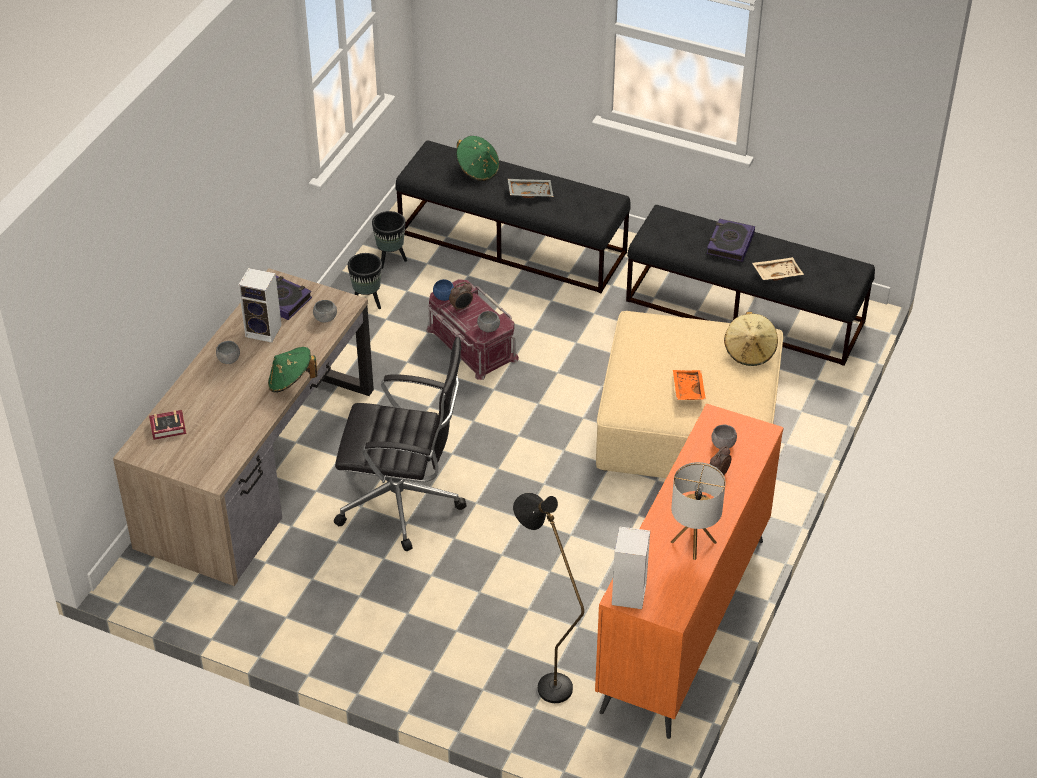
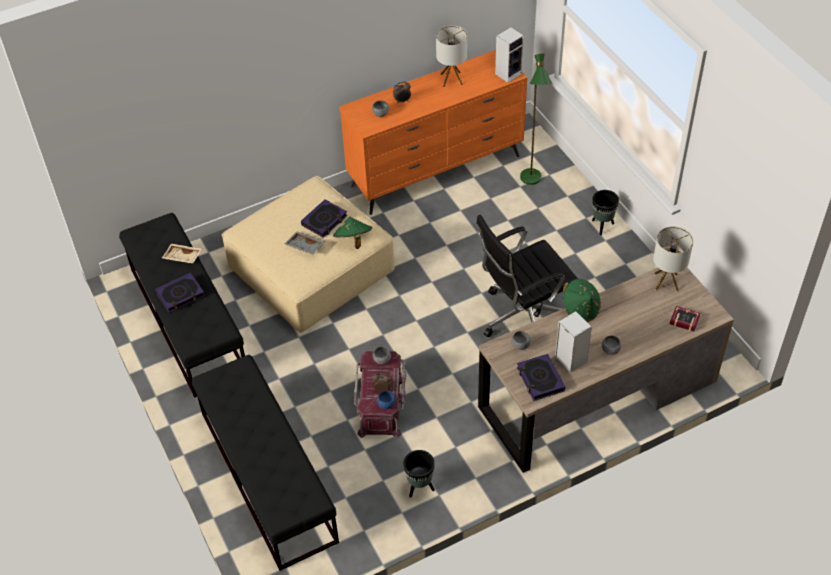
camera: 140 degrees left, 5 degrees up
black office chair [334,337,467,551] -> black office chair turned 75 degrees counterclockwise [476,215,578,337]
black planter [372,211,407,269] -> black planter moved to [592,190,619,235]
green hat [456,136,499,181] -> green hat moved to [333,217,372,249]
grey tray [508,179,554,198] -> grey tray moved to [285,231,325,254]
black floor lamp [513,493,584,703] -> green floor lamp [520,53,552,185]
orange tray [673,370,706,400] -> book [301,199,347,238]
beige hat [724,312,778,366] -> none
none -> table lamp [653,226,693,291]

